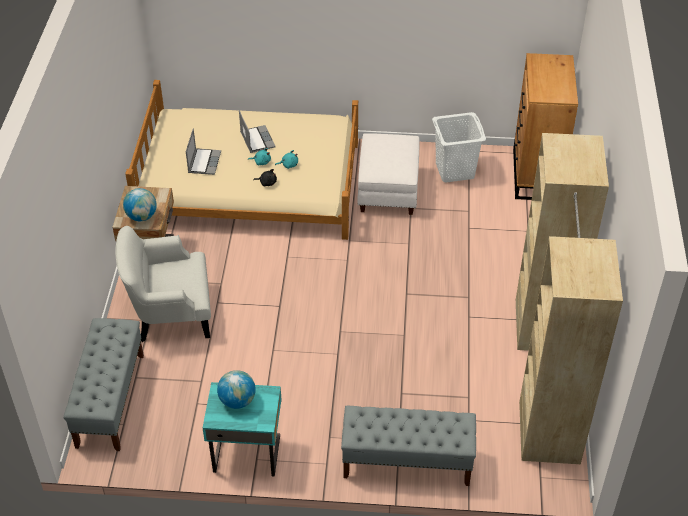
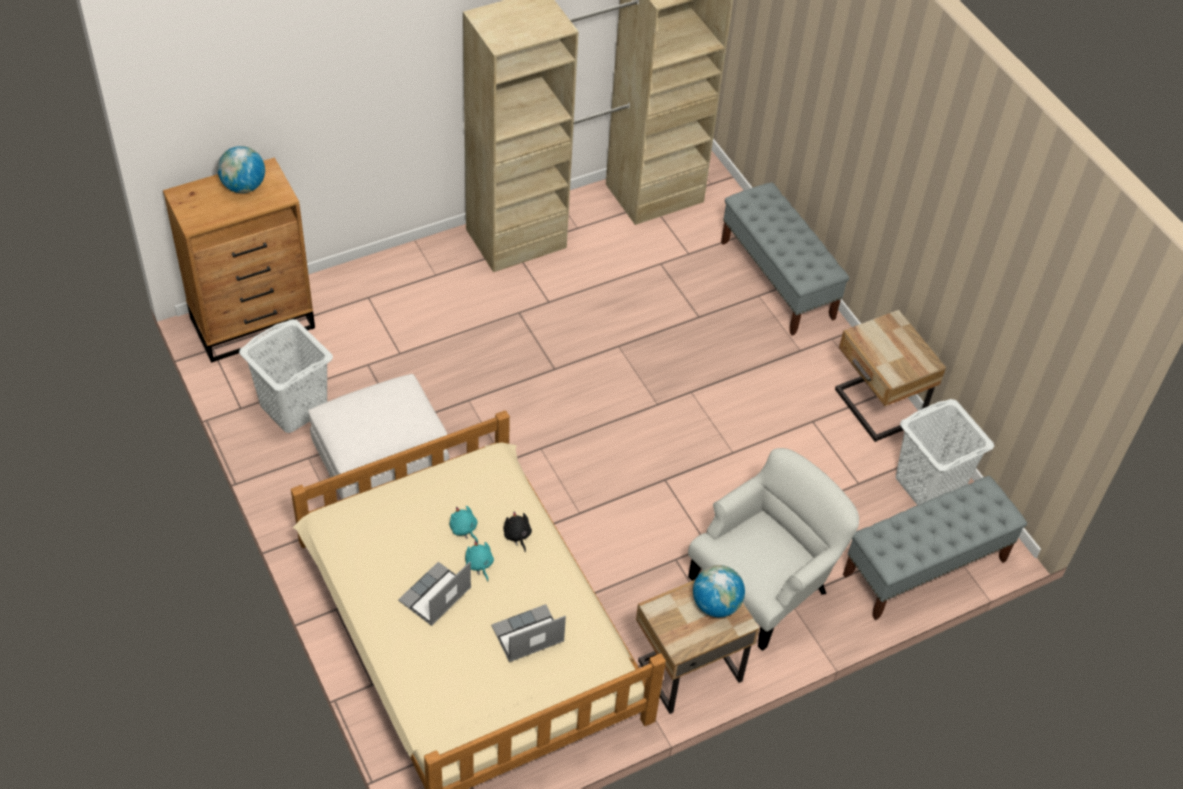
camera: 125 degrees left, 5 degrees up
white armchair [115,226,211,342] -> white armchair turned 90 degrees counterclockwise [688,448,859,651]
turquoise nightstand [203,382,282,476] -> beige nightstand [835,310,946,442]
globe [217,370,256,409] -> globe moved to [218,146,265,193]
none -> white laundry basket [896,399,994,505]

